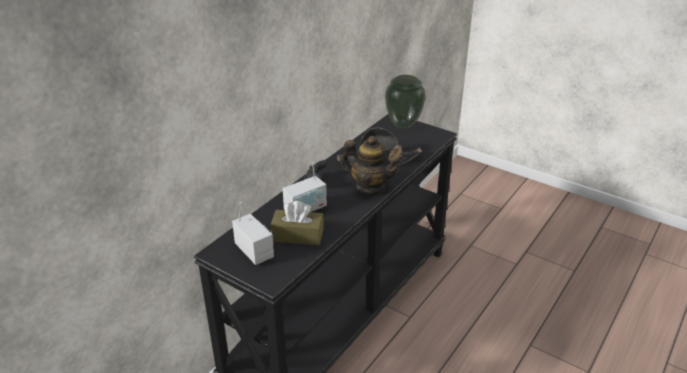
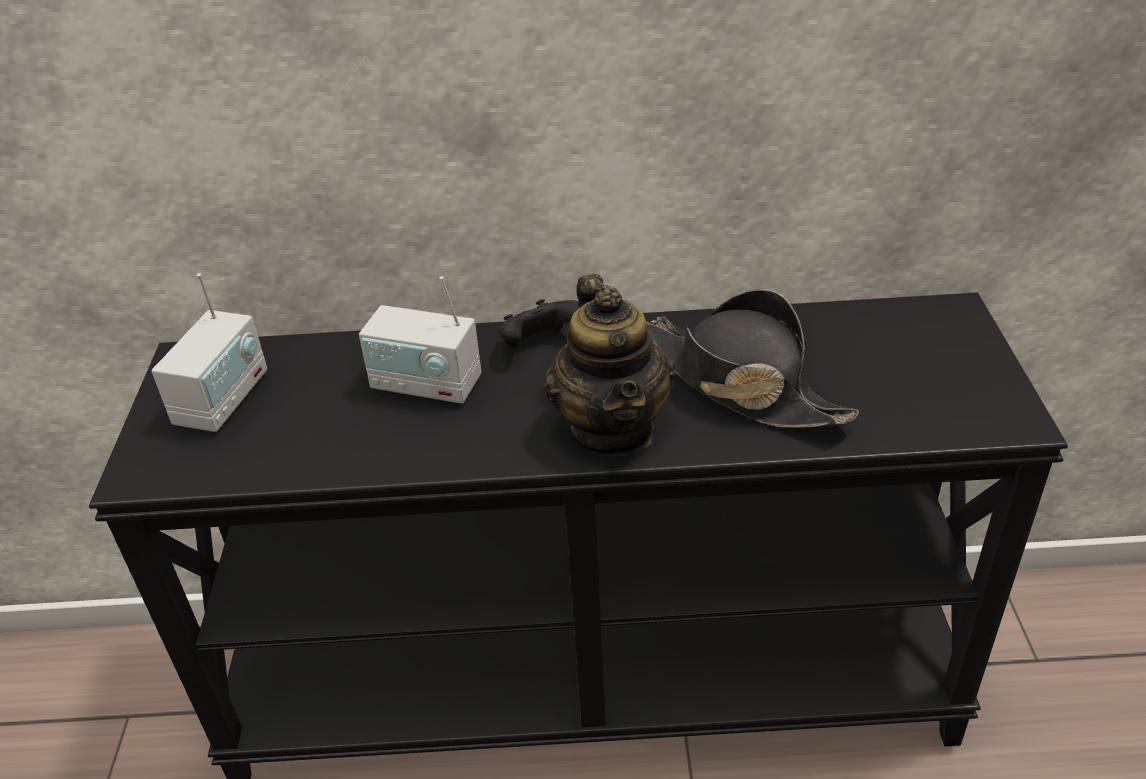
camera: 55 degrees right, 5 degrees up
brown tissue box [270,201,324,245] -> none
vase [385,75,426,129] -> none

